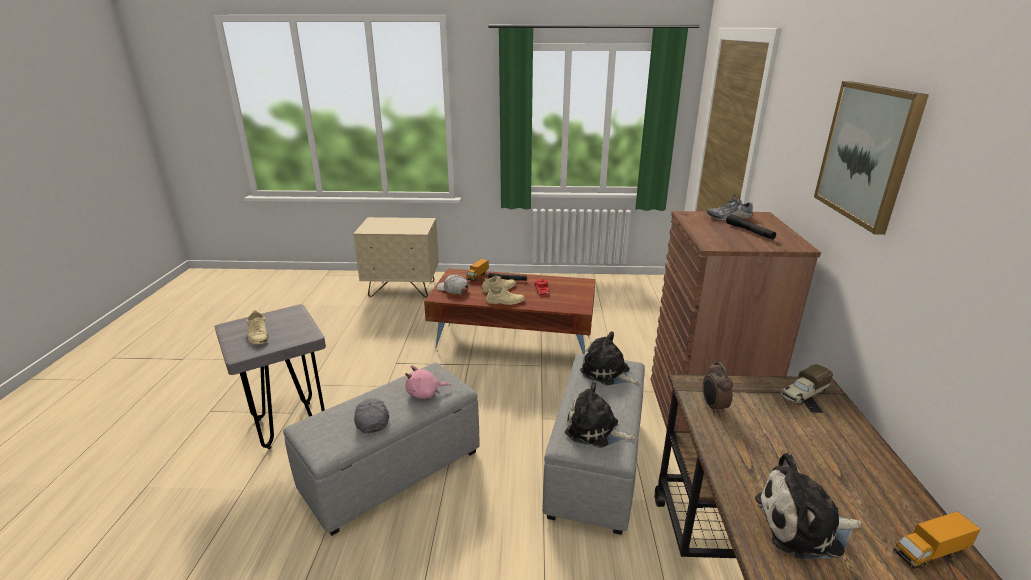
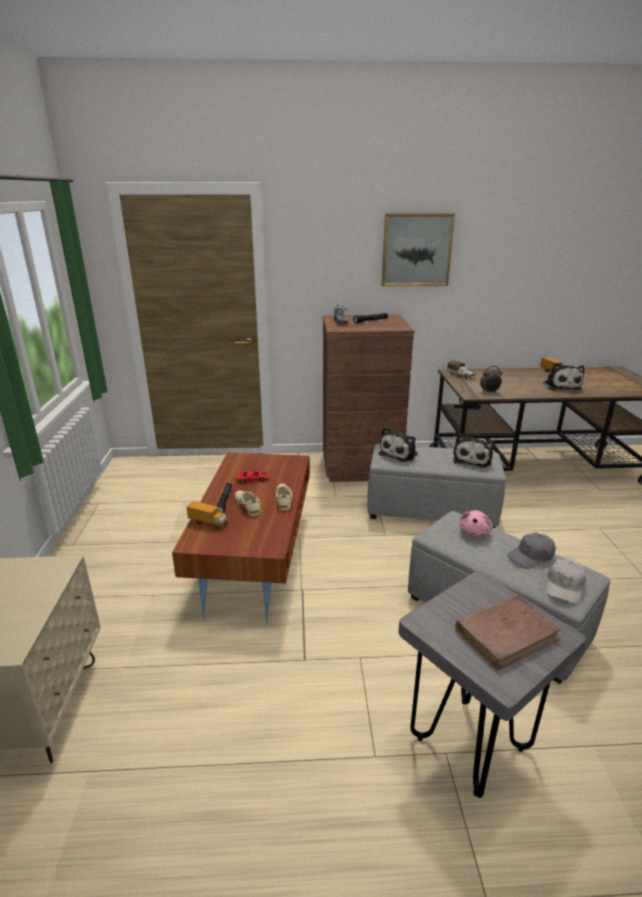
camera: 95 degrees left, 0 degrees up
beige shoe [246,310,268,344] -> brown book [455,595,561,671]
pink plush toy [405,365,451,399] -> pink plush toy turned 45 degrees clockwise [459,510,493,537]
white cap [436,275,468,294] -> white cap moved to [546,559,586,604]

